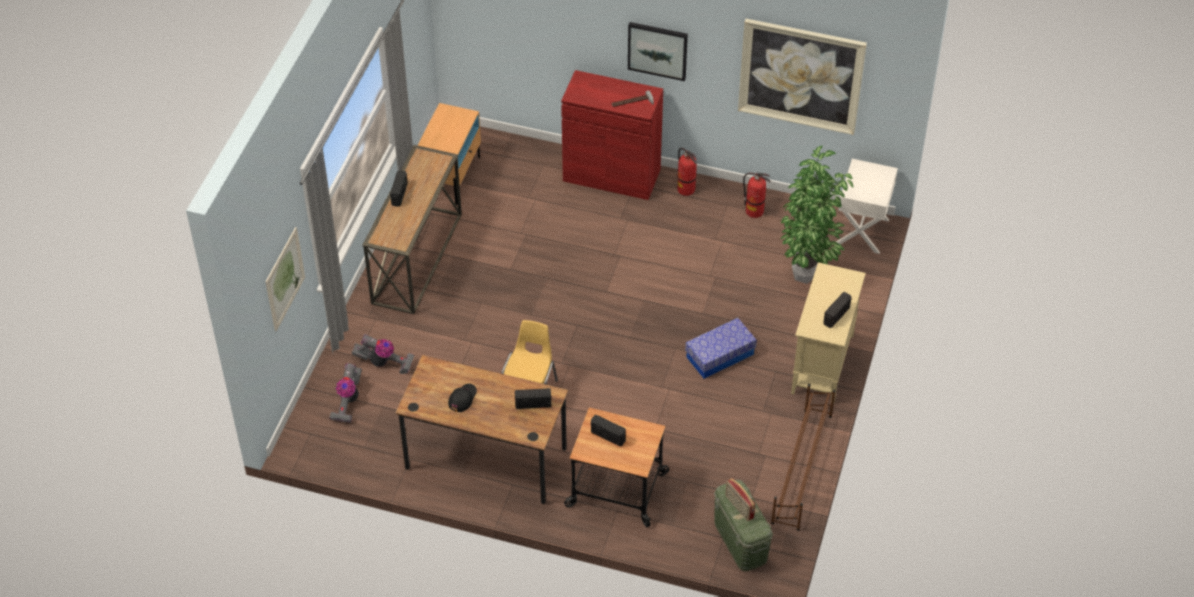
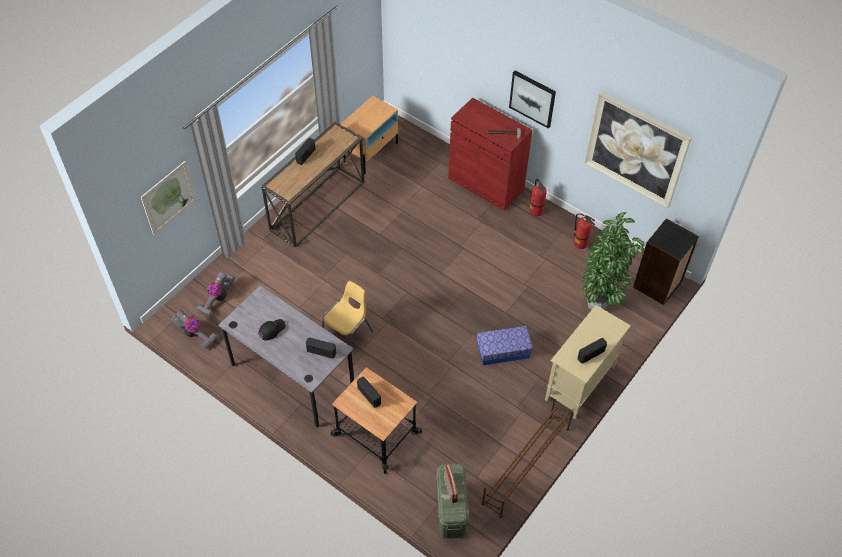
camera: 20 degrees right, 5 degrees up
vacuum cleaner [351,334,415,374] -> vacuum cleaner moved to [171,310,217,350]
brown desk [395,355,568,504] -> grey desk [218,285,354,427]
white nightstand [836,159,898,254] -> black bookcase [633,218,699,305]

